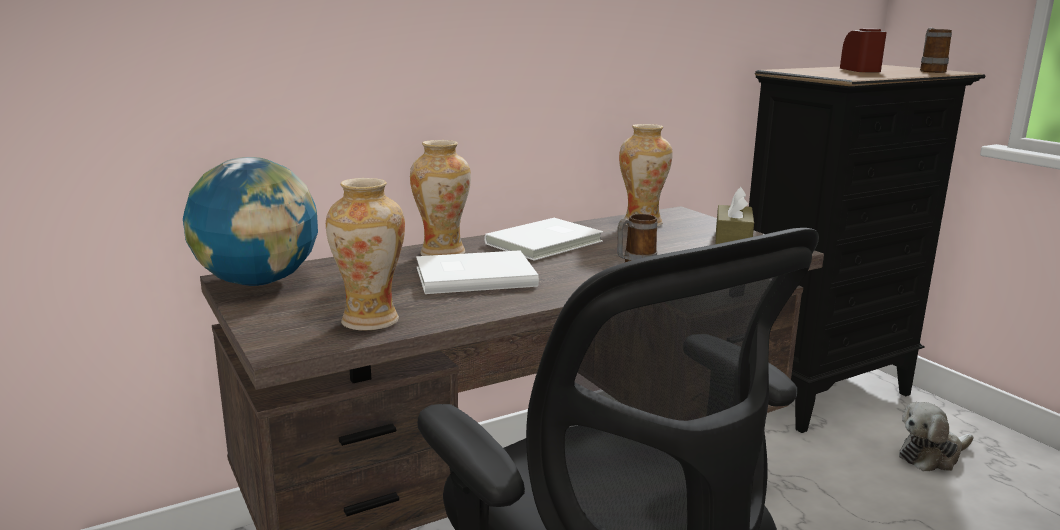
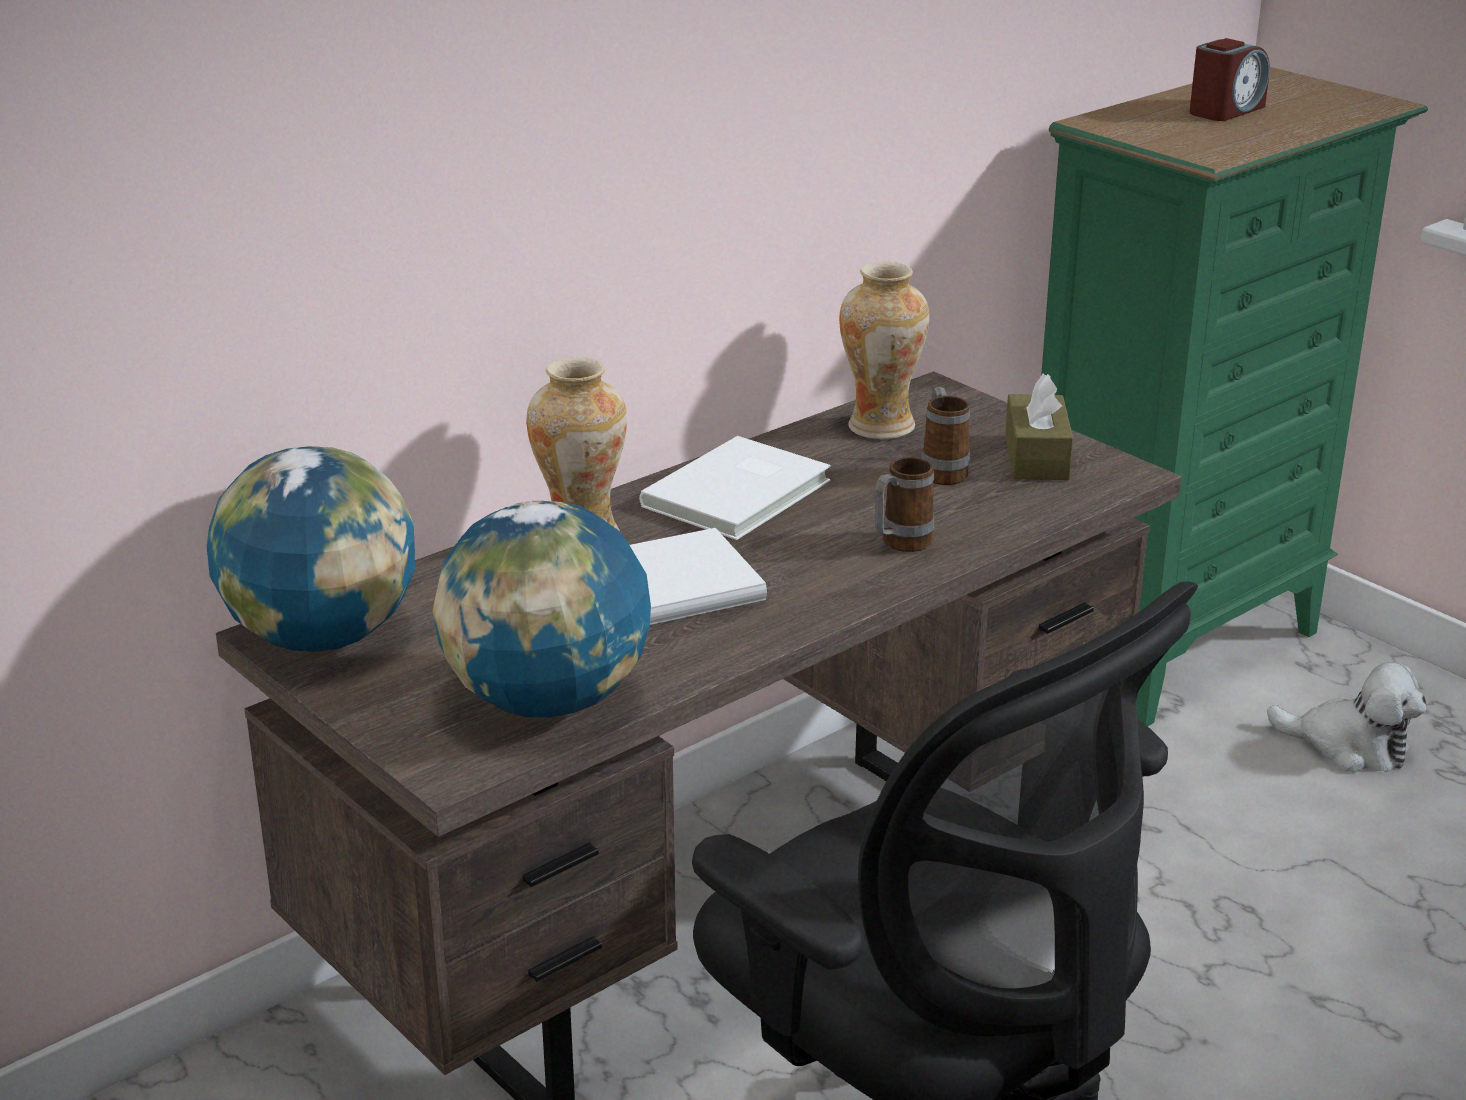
camera: 10 degrees left, 10 degrees up
vase [326,178,405,331] -> globe [432,501,651,718]
black dresser [749,65,986,433] -> green dresser [1041,67,1428,727]
alarm clock [840,28,887,72] -> alarm clock turned 60 degrees clockwise [1190,38,1270,121]
plush toy [899,402,973,471] -> plush toy turned 120 degrees counterclockwise [1267,662,1426,772]
mug [920,27,952,73] -> mug moved to [921,387,970,485]

